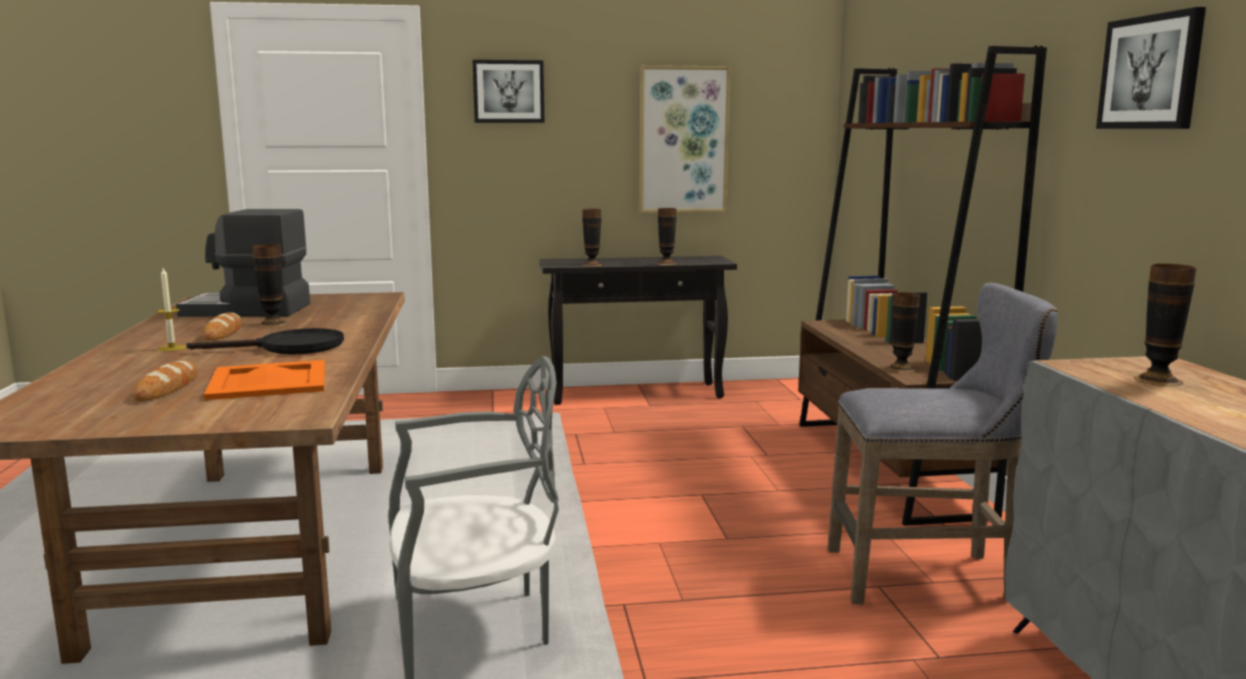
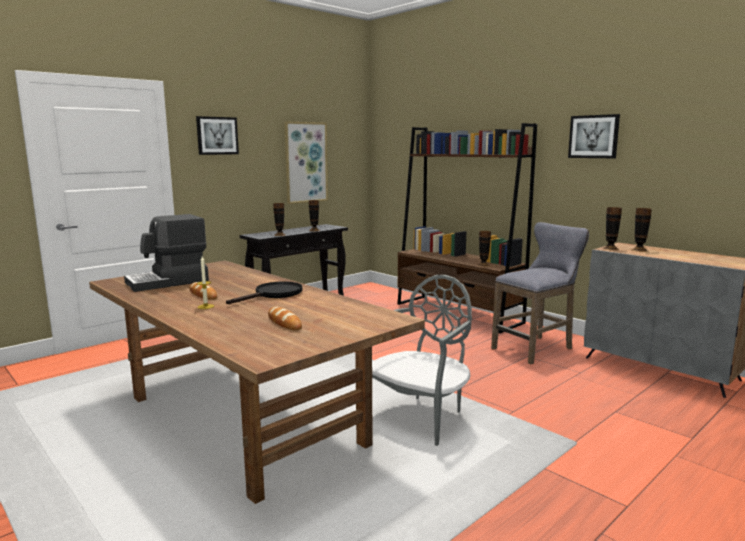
camera: 35 degrees left, 0 degrees up
orange tray [204,360,325,400] -> none
vase [252,244,289,327] -> vase moved to [602,207,622,250]

